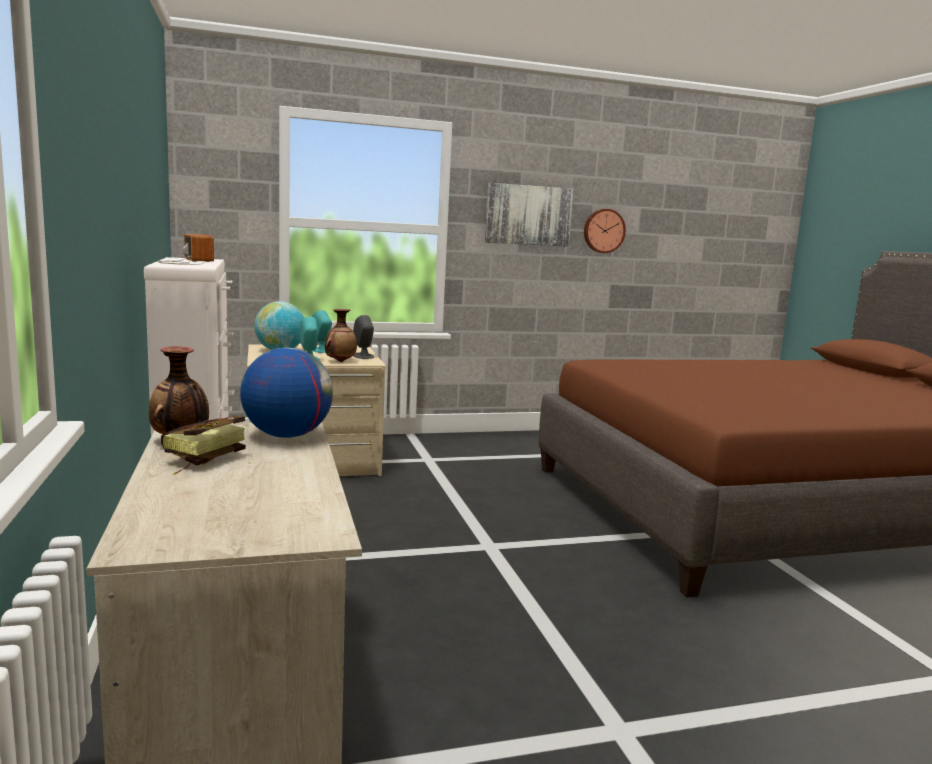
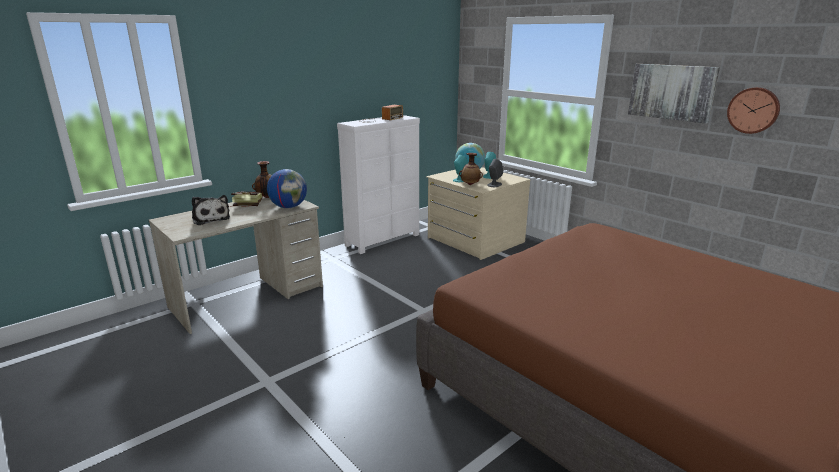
camera: 65 degrees right, 10 degrees up
none -> plush toy [192,195,230,225]

